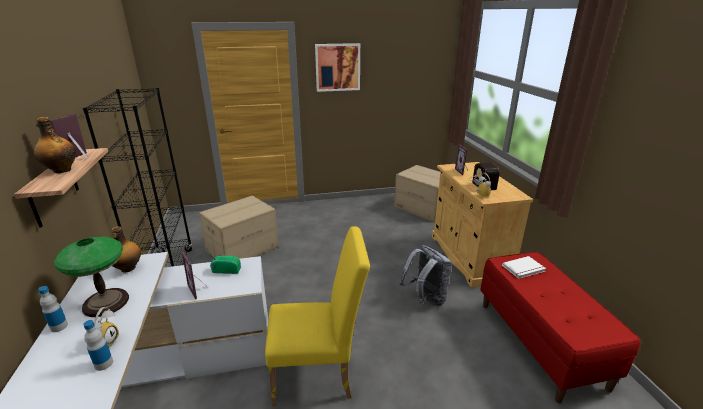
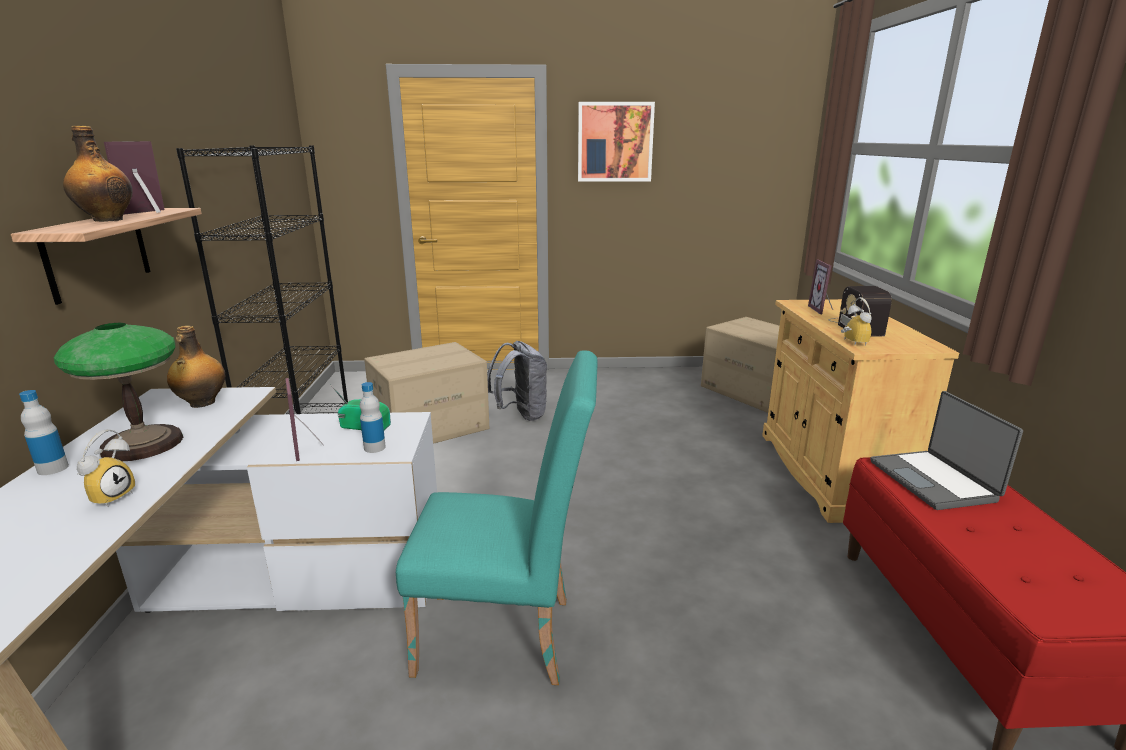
camera: 10 degrees right, 5 degrees down
bottle [83,320,113,371] -> bottle moved to [360,382,386,453]
yellow chair [265,226,370,406] -> turquoise chair [396,350,598,685]
grey backpack [399,245,452,306] -> grey backpack moved to [487,341,547,421]
white book [502,256,546,279] -> laptop [870,391,1023,510]

